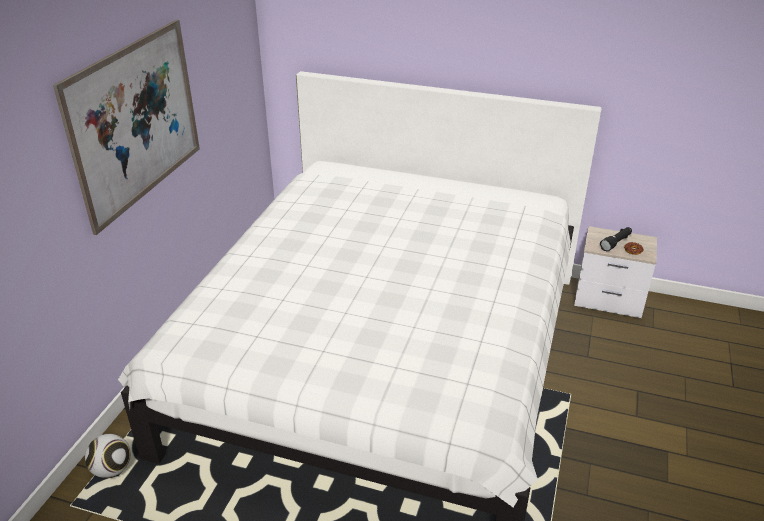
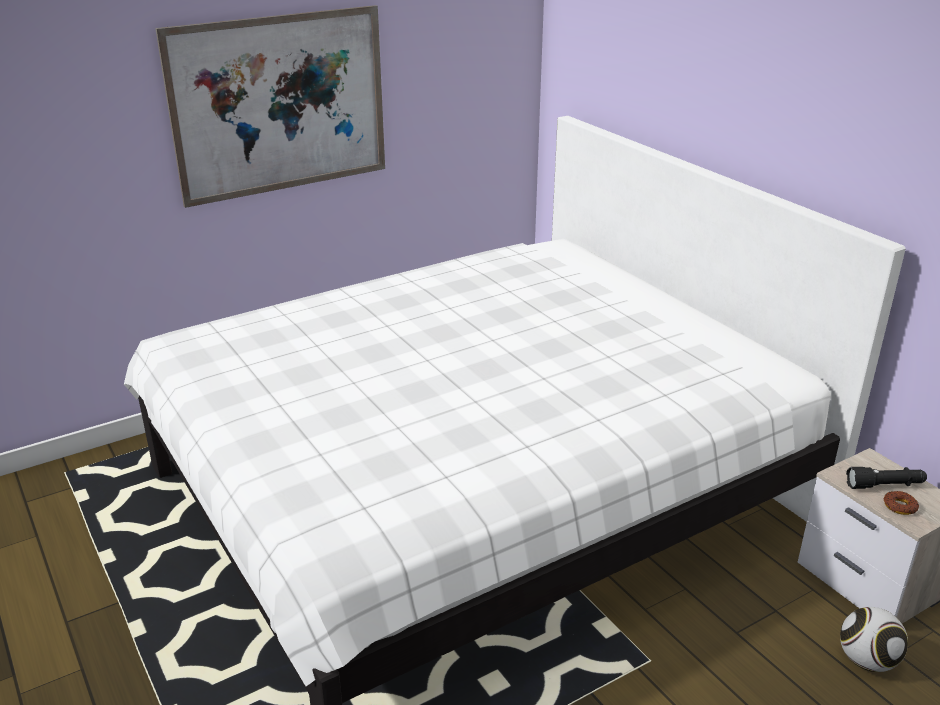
camera: 40 degrees right, 5 degrees down
football [85,434,131,478] -> football moved to [840,607,908,672]

